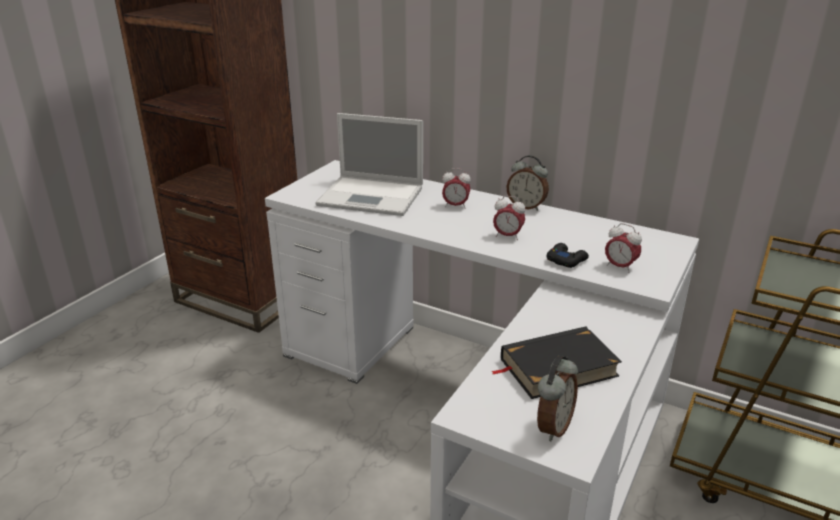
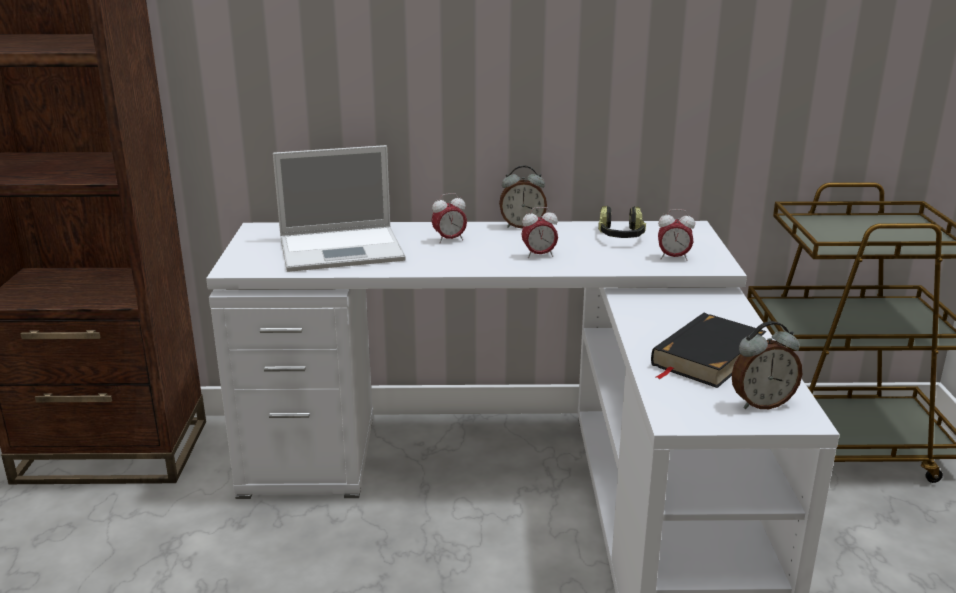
camera: 30 degrees left, 5 degrees down
alarm clock [537,355,578,441] -> alarm clock turned 75 degrees clockwise [732,321,802,409]
black game controller [546,243,589,268] -> none
none -> headphones [598,205,646,238]

